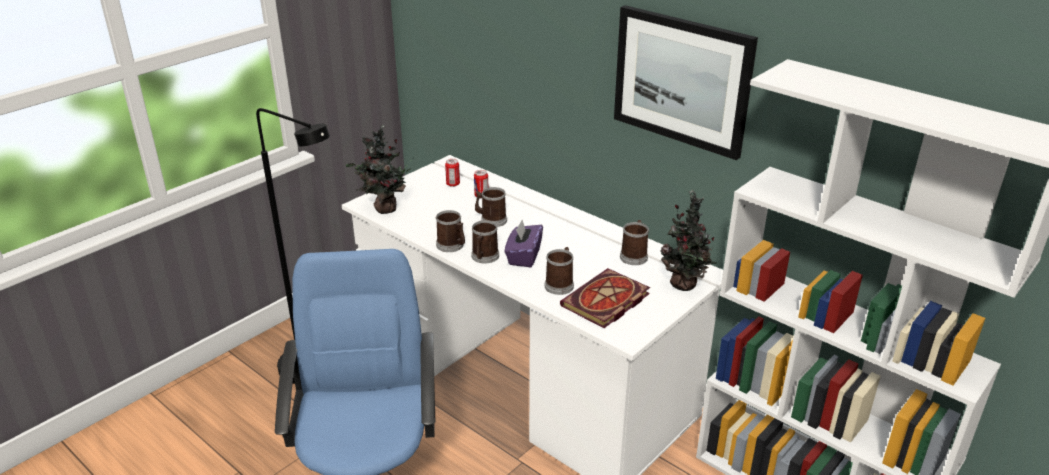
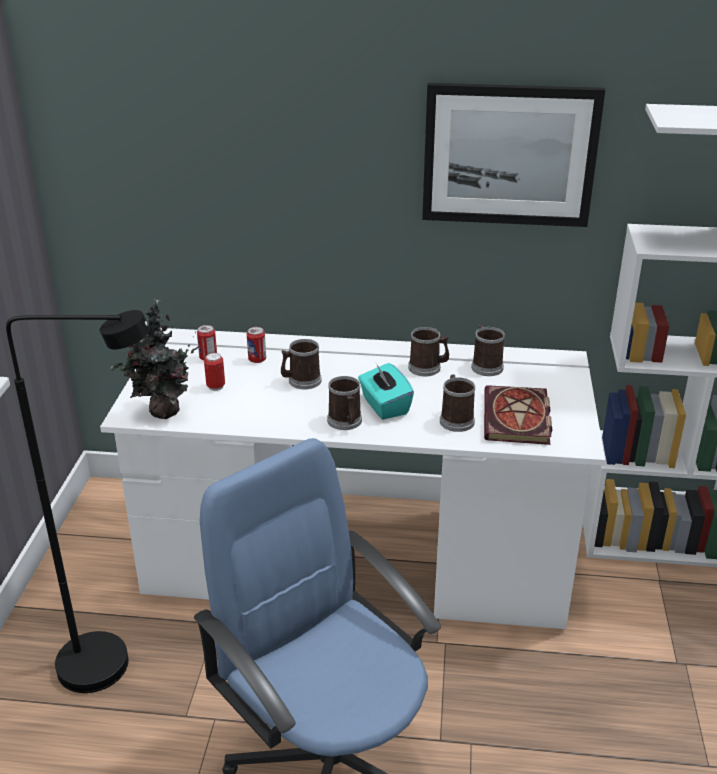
camera: 35 degrees left, 0 degrees up
mug [436,210,465,252] -> mug moved to [408,327,449,376]
purple tissue box [505,220,543,267] -> turquoise tissue box [358,363,414,420]
potted plant [660,190,717,291] -> none
none -> can [204,353,225,391]

